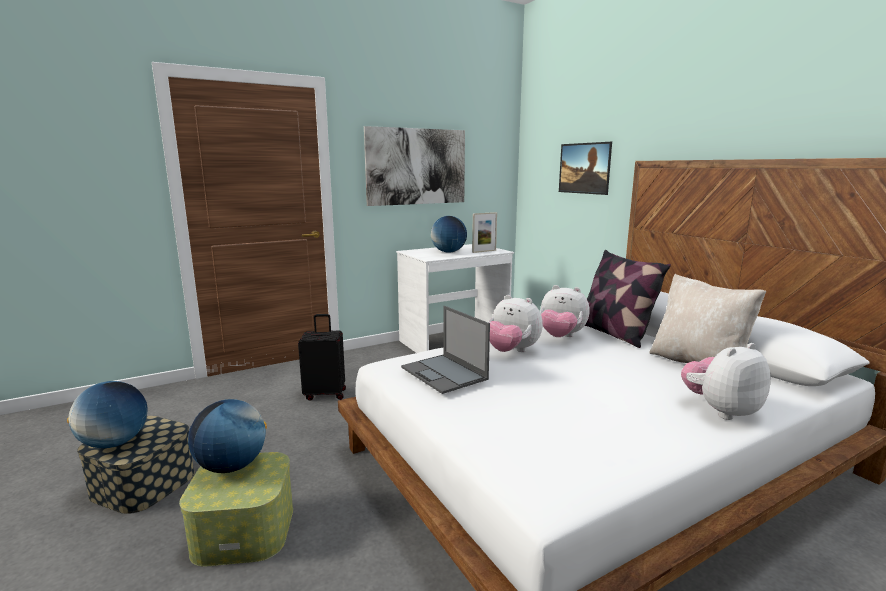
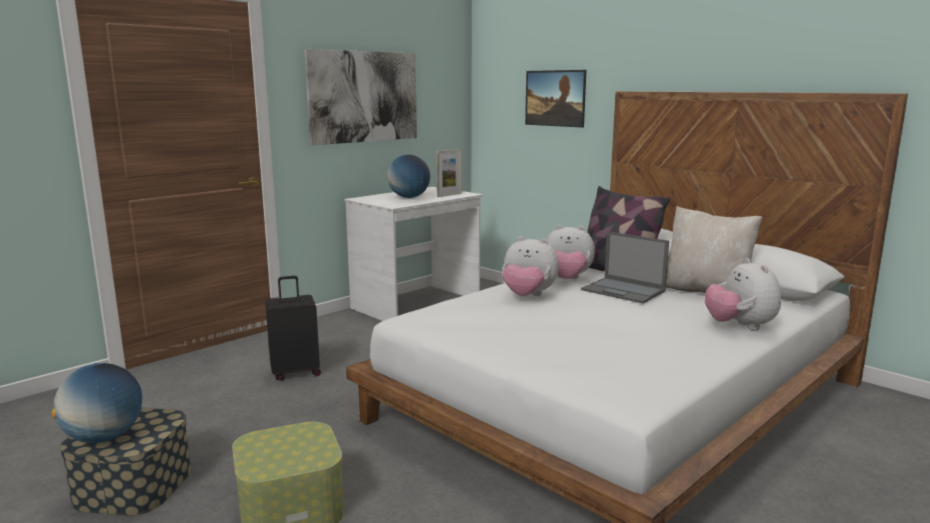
camera: 15 degrees left, 0 degrees up
globe [188,399,267,473] -> none
laptop [401,306,490,394] -> laptop moved to [581,231,669,304]
plush toy [681,343,771,420] -> plush toy turned 60 degrees counterclockwise [705,258,781,330]

